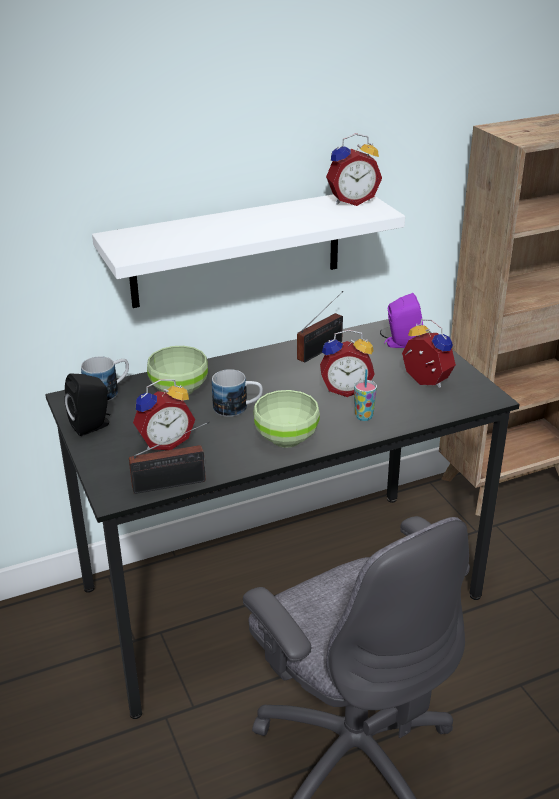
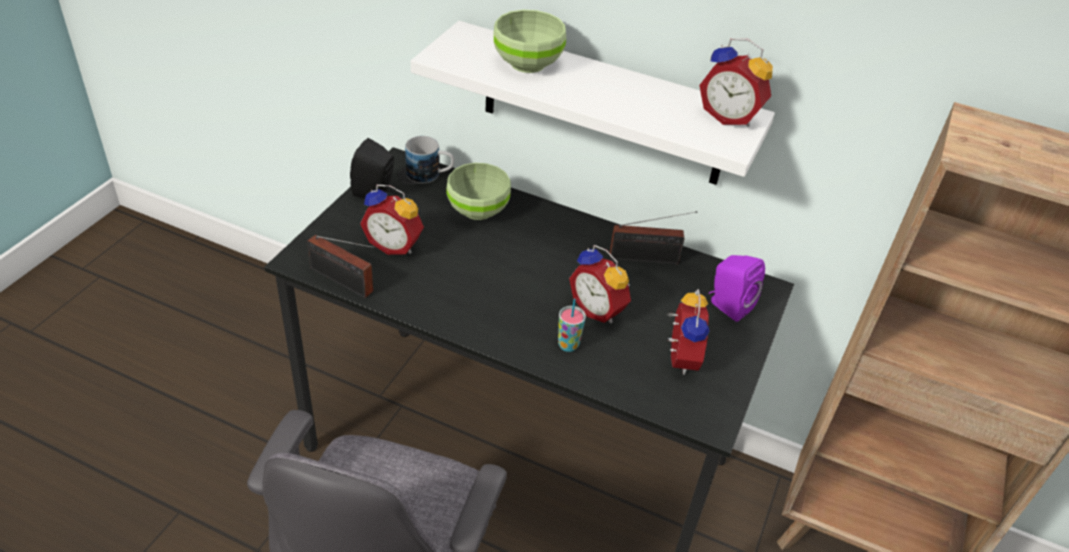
camera: 45 degrees right, 10 degrees up
mug [212,369,263,417] -> none
green bowl [254,390,320,448] -> green bowl moved to [494,10,566,73]

